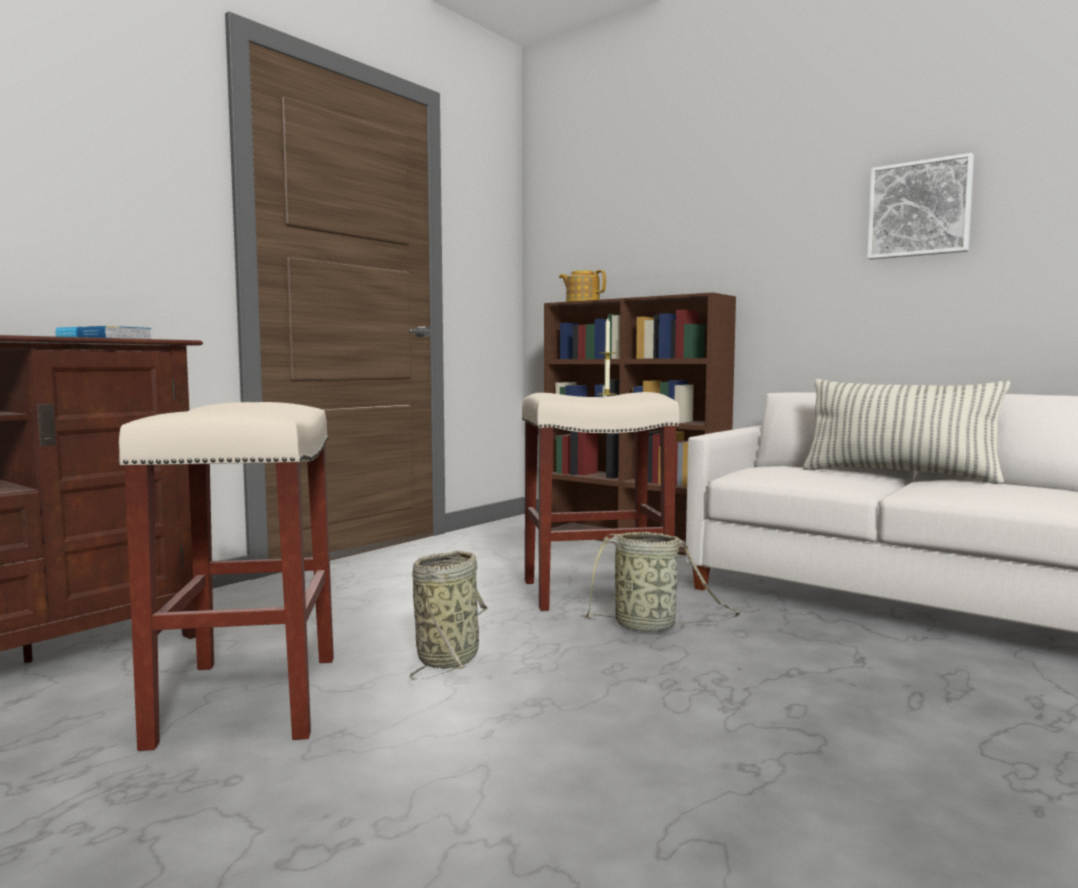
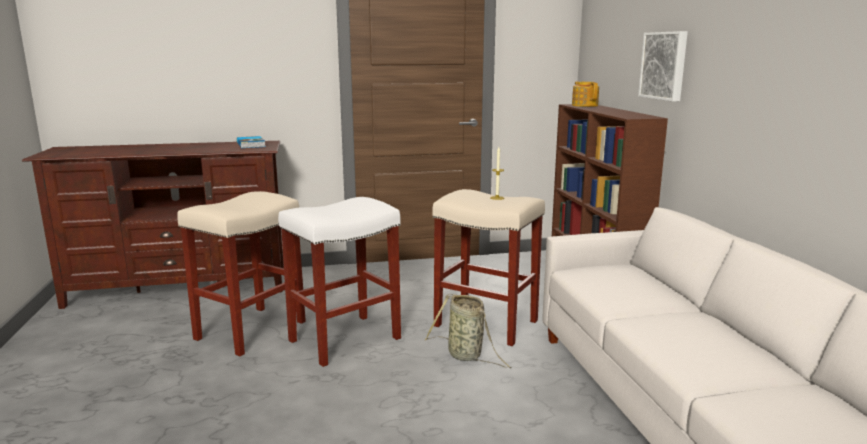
camera: 40 degrees right, 10 degrees up
basket [410,551,487,680] -> white stool [278,197,401,367]
pillow [803,379,1010,484] -> none
picture [867,153,974,260] -> picture moved to [638,31,688,102]

